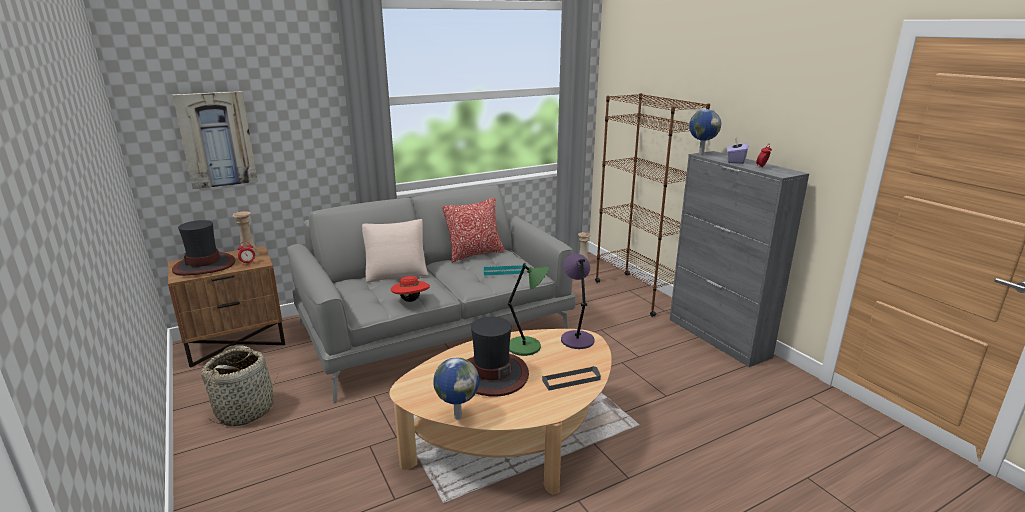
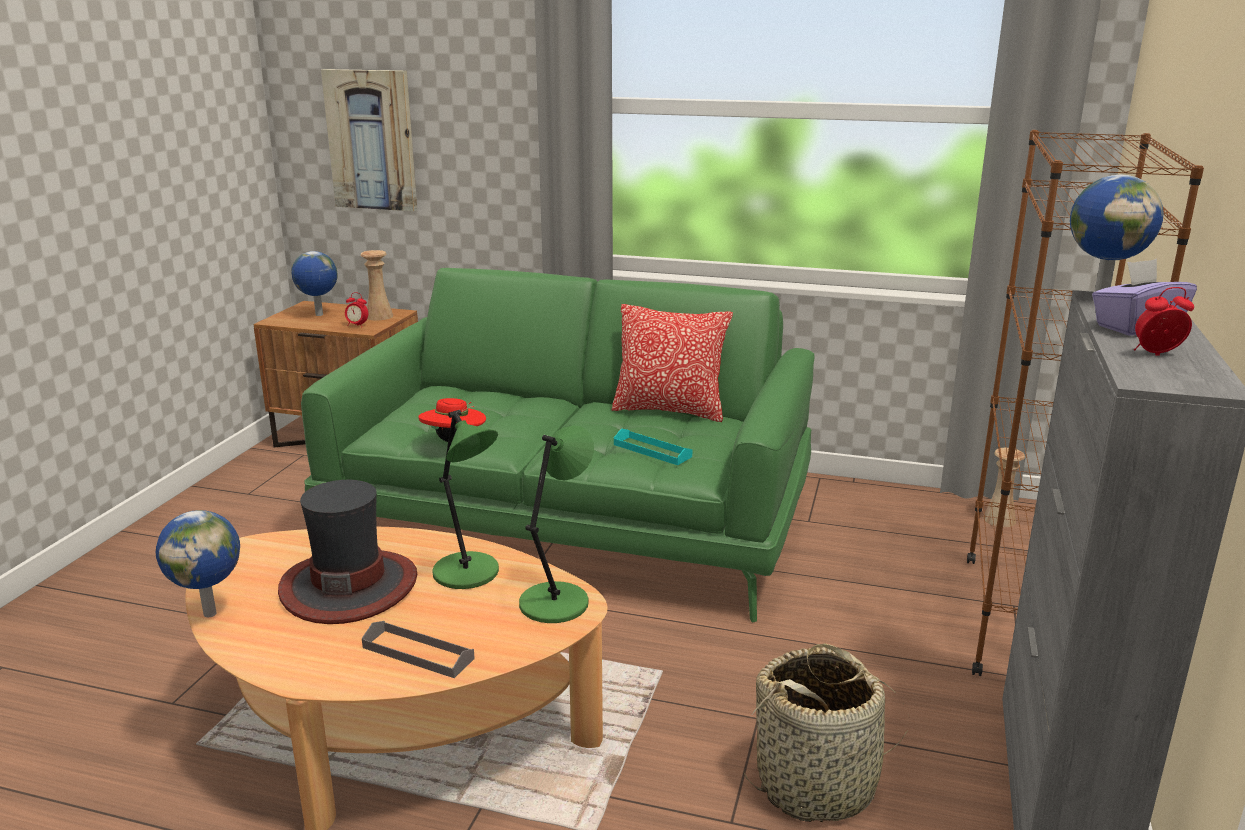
camera: 45 degrees right, 0 degrees up
hat [172,220,235,276] -> globe [291,251,338,316]
basket [201,345,279,426] -> basket moved to [743,643,909,822]
grey sofa [287,186,576,403] -> green sofa [301,268,815,622]
beige pillow [362,219,429,282] -> none
purple table lamp [561,253,595,349] -> green table lamp [519,425,594,623]

